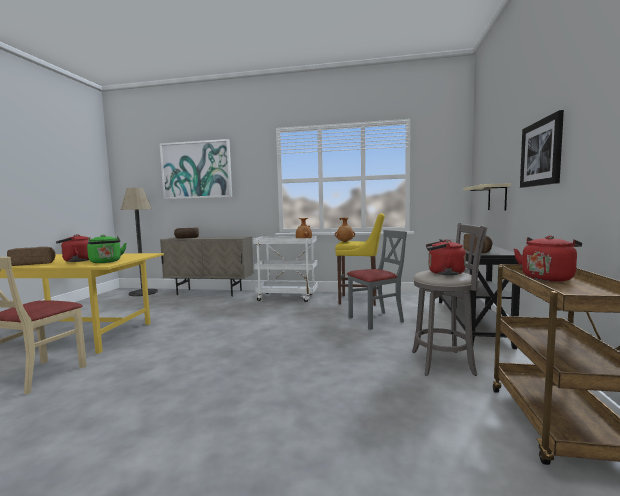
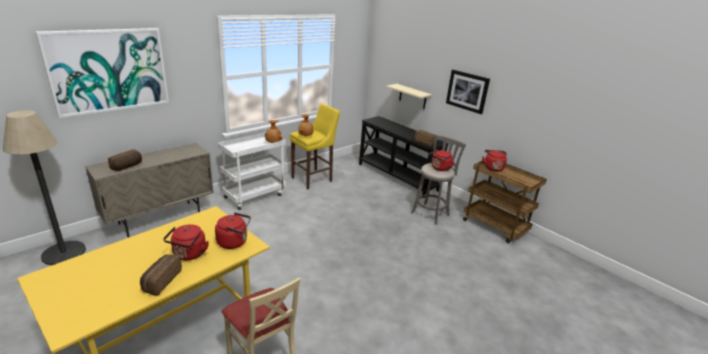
camera: 55 degrees left, 20 degrees up
green kettle [87,235,127,263] -> red kettle [215,212,251,249]
grey chair [347,230,407,330] -> none

